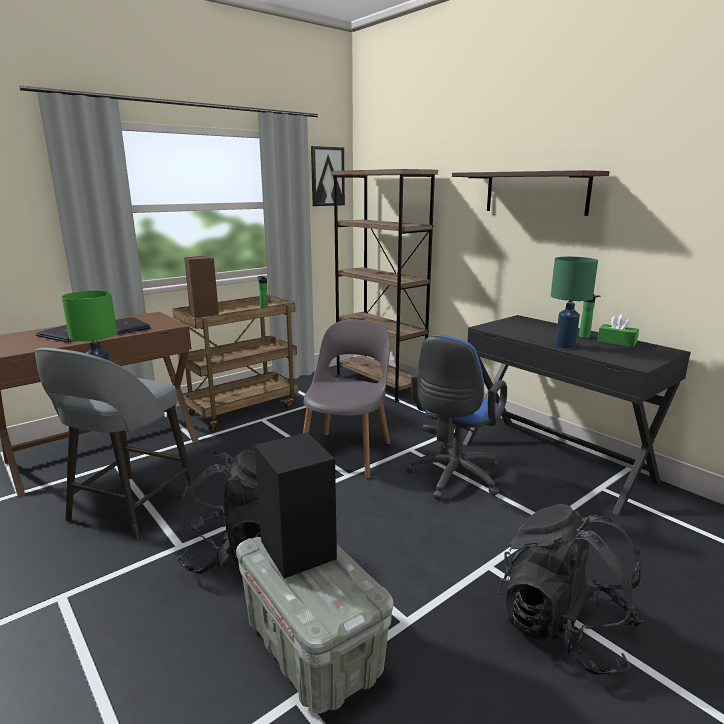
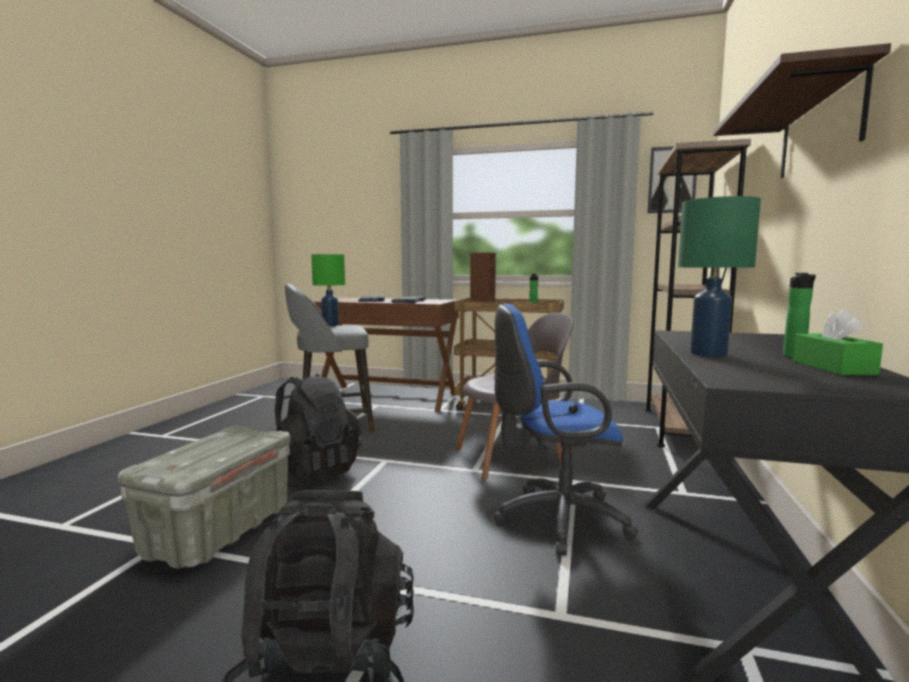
camera: 55 degrees right, 10 degrees down
black speaker [254,432,337,579] -> none

